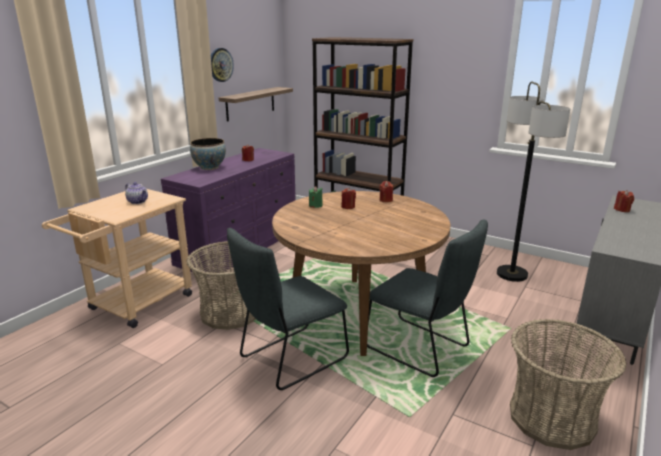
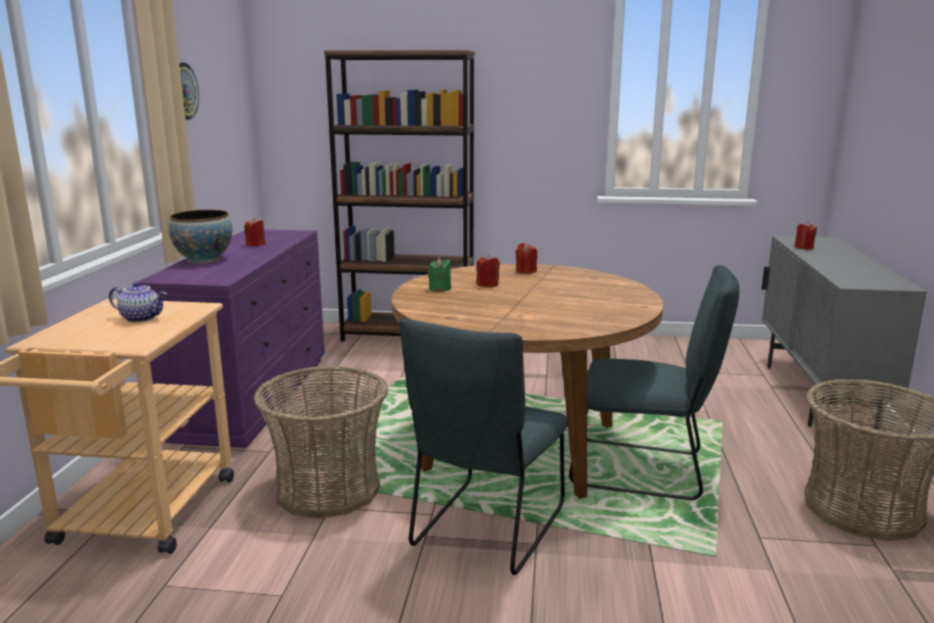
camera: 25 degrees left, 5 degrees down
shelf [219,87,293,122] -> none
floor lamp [497,82,570,282] -> none

